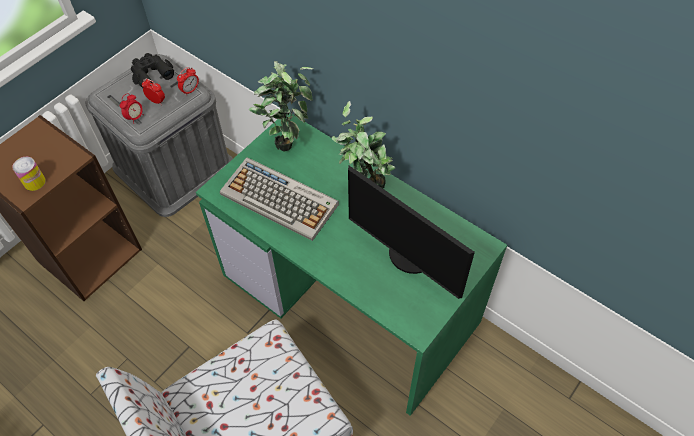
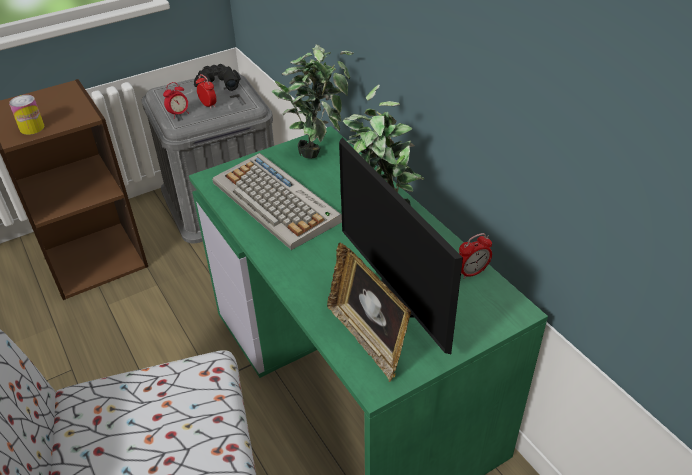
camera: 20 degrees right, 15 degrees down
alarm clock [177,67,199,96] -> alarm clock moved to [459,233,492,279]
none -> picture frame [327,243,411,382]

